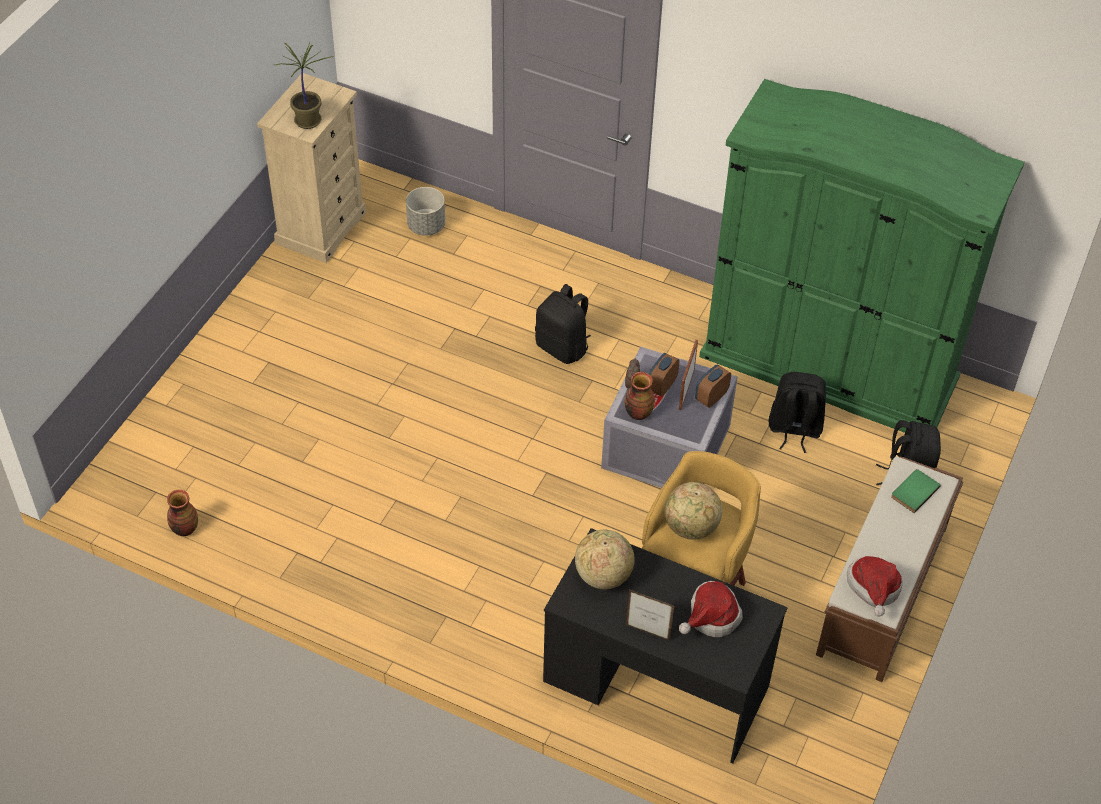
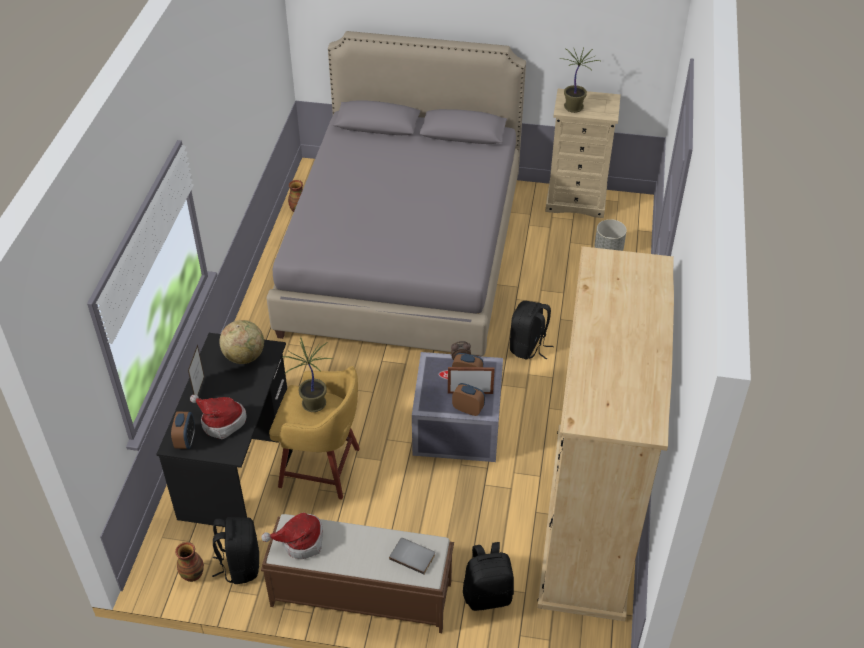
camera: 75 degrees right, 5 degrees down
vase [625,372,655,420] -> vase moved to [175,542,204,582]
globe [665,482,722,540] -> potted plant [282,337,333,412]
green wardrobe [699,79,1024,433] -> beige wardrobe [537,246,674,621]
black backpack [769,372,826,453] -> black backpack moved to [212,517,259,584]
green book [891,469,941,513] -> grey book [389,538,435,574]
none -> alarm clock [171,411,195,449]
none -> grey bed [266,31,526,356]

